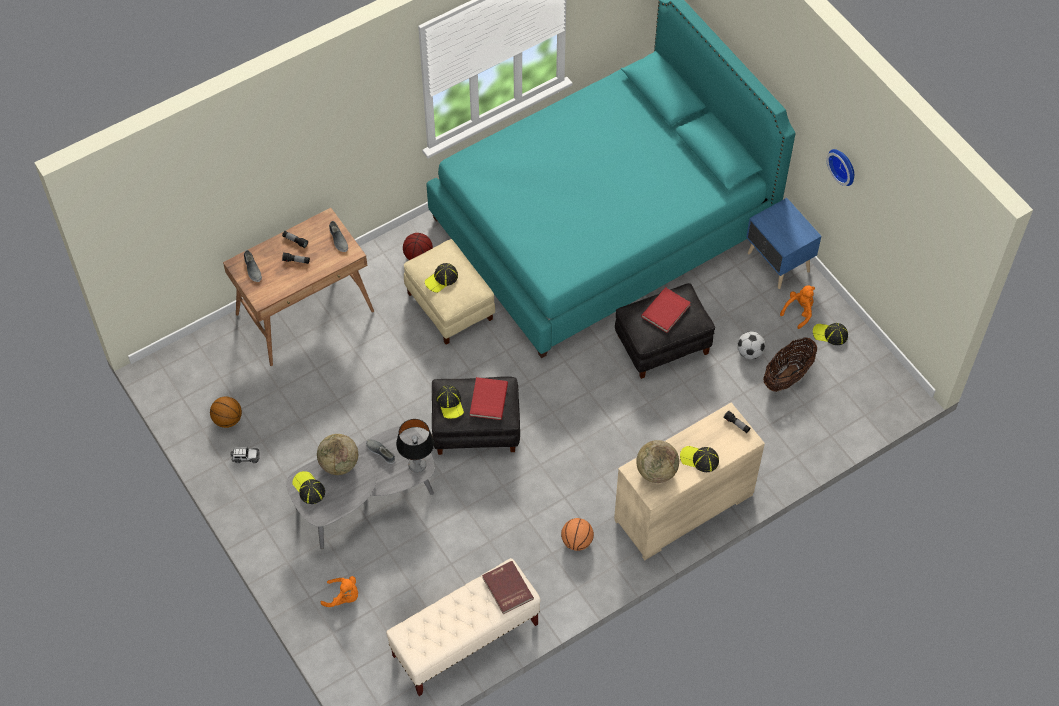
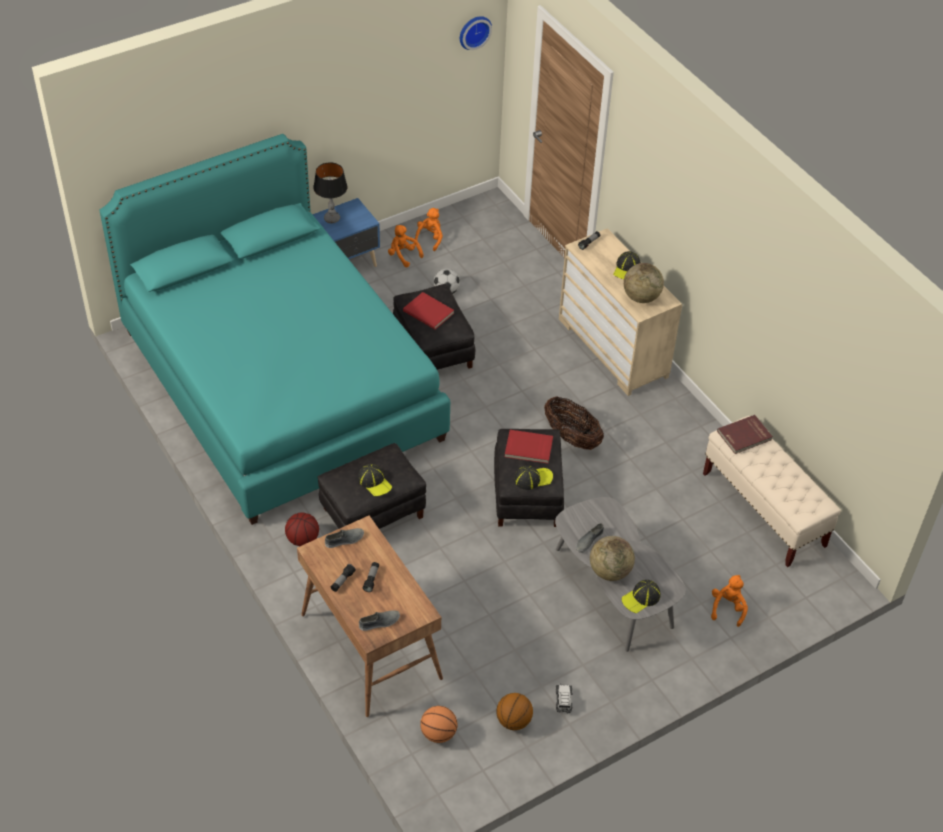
camera: 90 degrees left, 10 degrees down
table lamp [396,419,434,473] -> table lamp moved to [313,162,348,223]
beige ottoman [404,239,495,345] -> black ottoman [317,443,426,529]
basketball [561,518,594,551] -> basketball moved to [420,706,457,743]
basket [763,337,817,392] -> basket moved to [544,396,604,450]
cap [813,323,848,345] -> orange plush toy [414,208,443,251]
wall clock [826,149,854,186] -> wall clock moved to [460,16,492,50]

